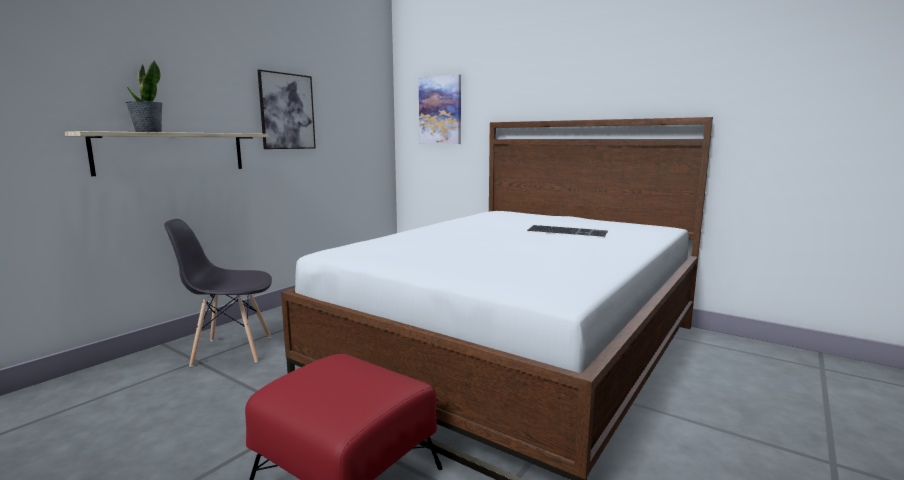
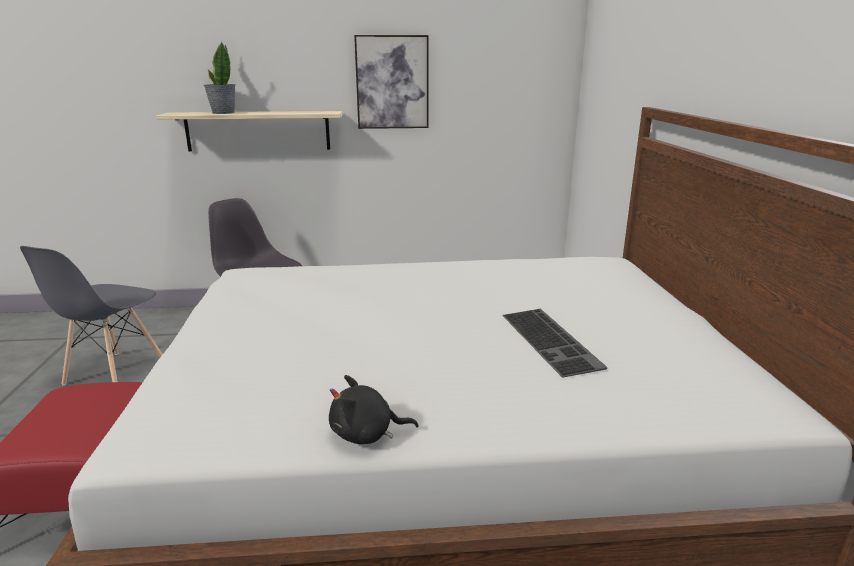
camera: 50 degrees right, 10 degrees up
picture [419,74,461,144] -> none
none -> grey chair [20,246,163,385]
none -> black plush toy [329,375,418,444]

